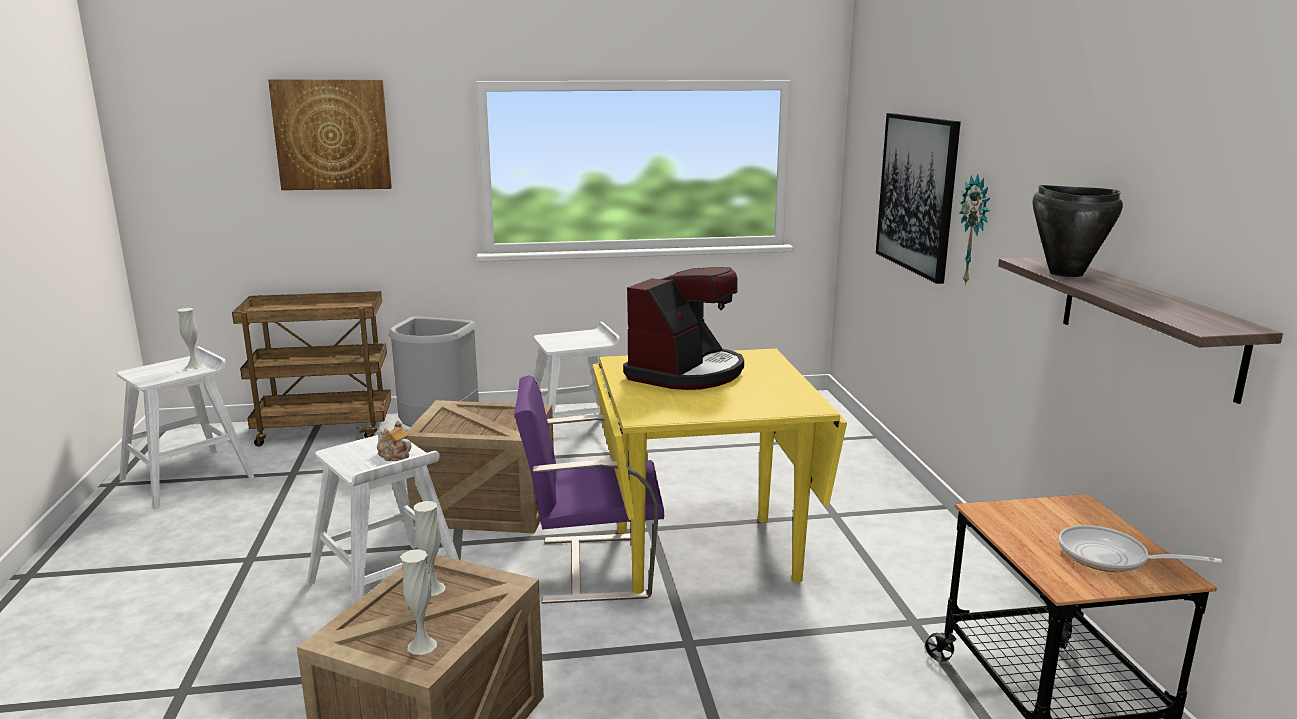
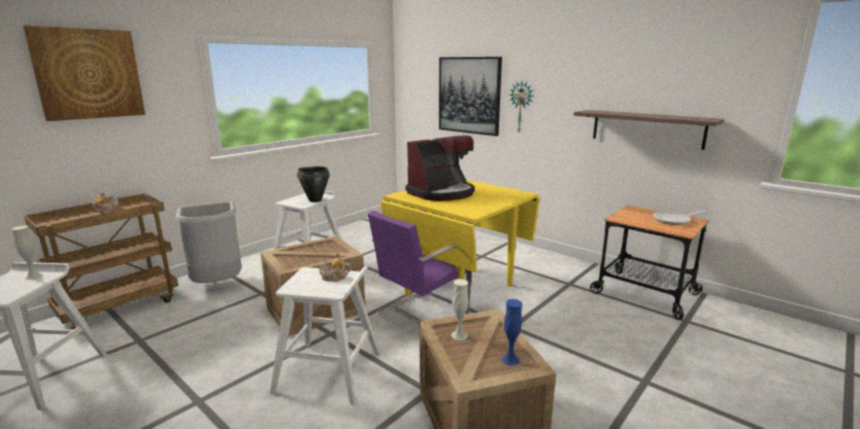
camera: 40 degrees left, 0 degrees up
white vase [401,549,437,655] -> blue vase [501,299,522,366]
coffee machine [623,267,744,390] -> coffee machine turned 60 degrees clockwise [405,136,475,201]
black cooking pot [1033,185,1123,277] -> black cooking pot moved to [297,166,330,202]
none -> teapot [92,192,119,213]

